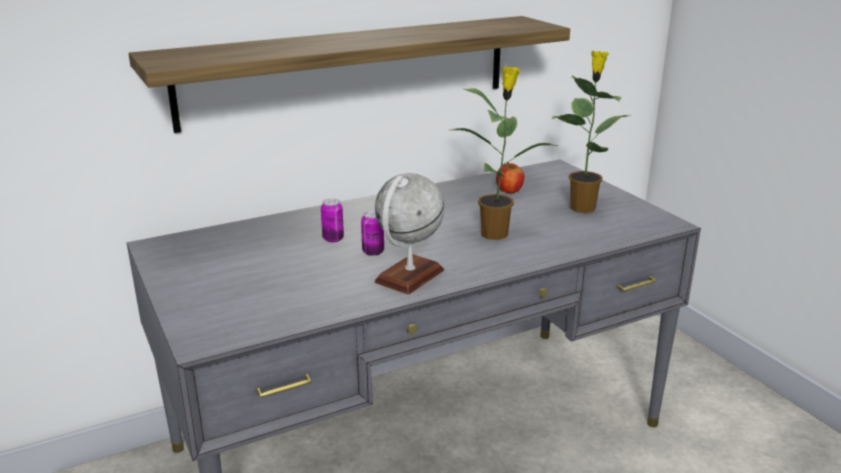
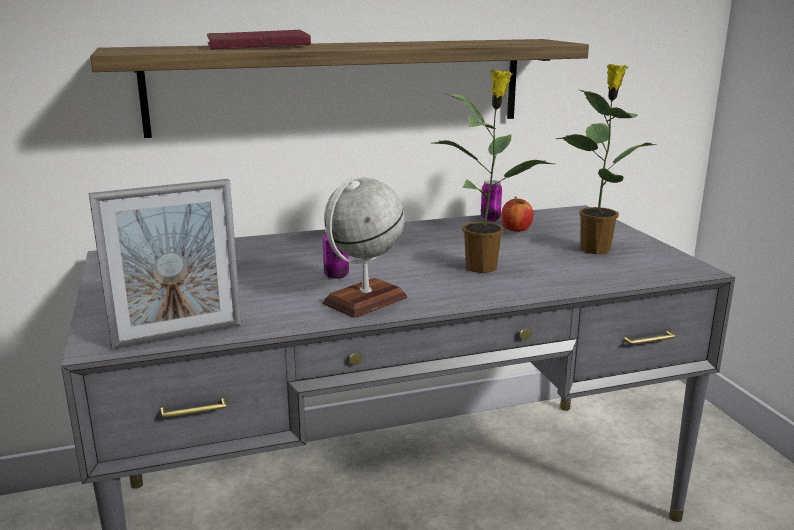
camera: 10 degrees right, 5 degrees down
can [321,198,344,242] -> can moved to [481,180,502,221]
none -> picture frame [89,179,241,350]
none -> red book [207,30,311,50]

